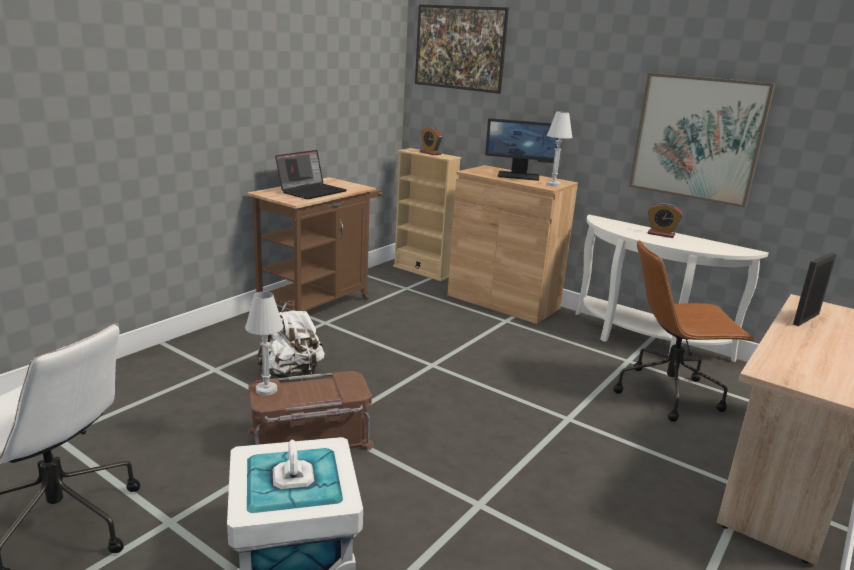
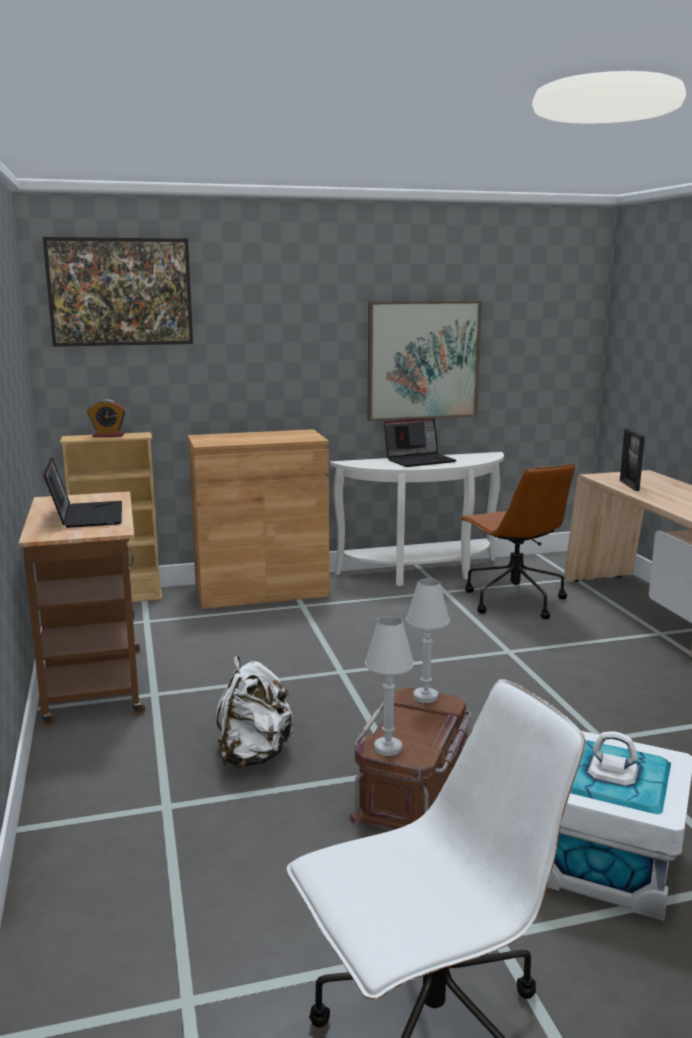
camera: 50 degrees left, 5 degrees down
monitor [485,118,558,181] -> none
white table lamp [546,112,573,186] -> white table lamp moved to [406,578,450,703]
brown office chair [613,240,755,422] -> brown office chair turned 60 degrees counterclockwise [459,464,575,619]
alarm clock [648,203,683,238] -> laptop [384,418,456,467]

